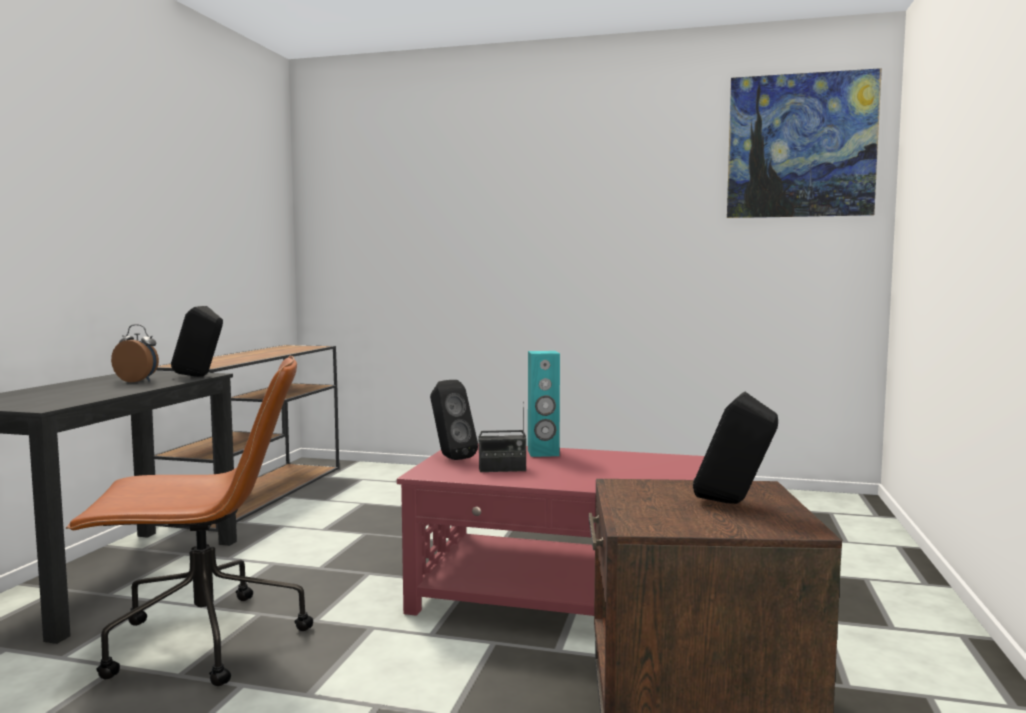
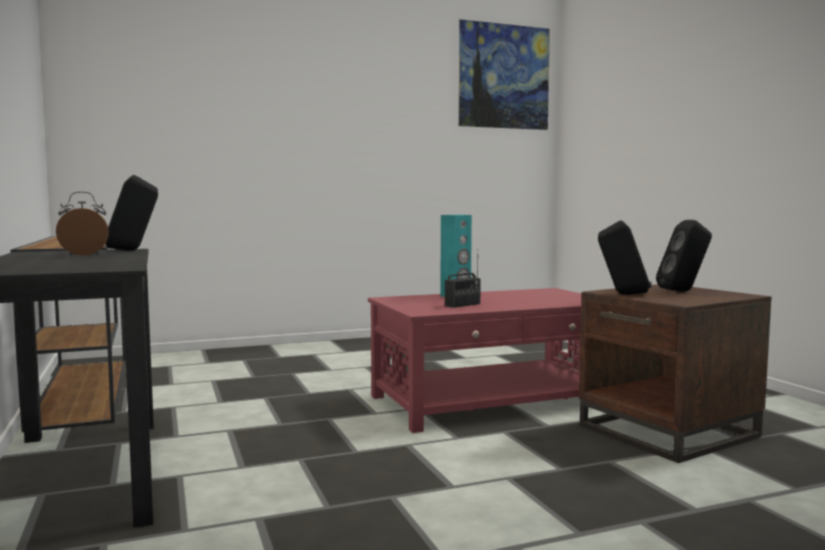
camera: 35 degrees left, 0 degrees up
brown office chair [66,356,313,686] -> none
black speaker [430,380,478,460] -> black speaker moved to [598,220,651,295]

